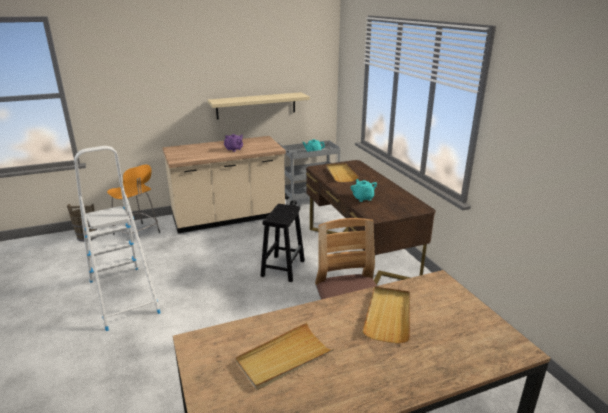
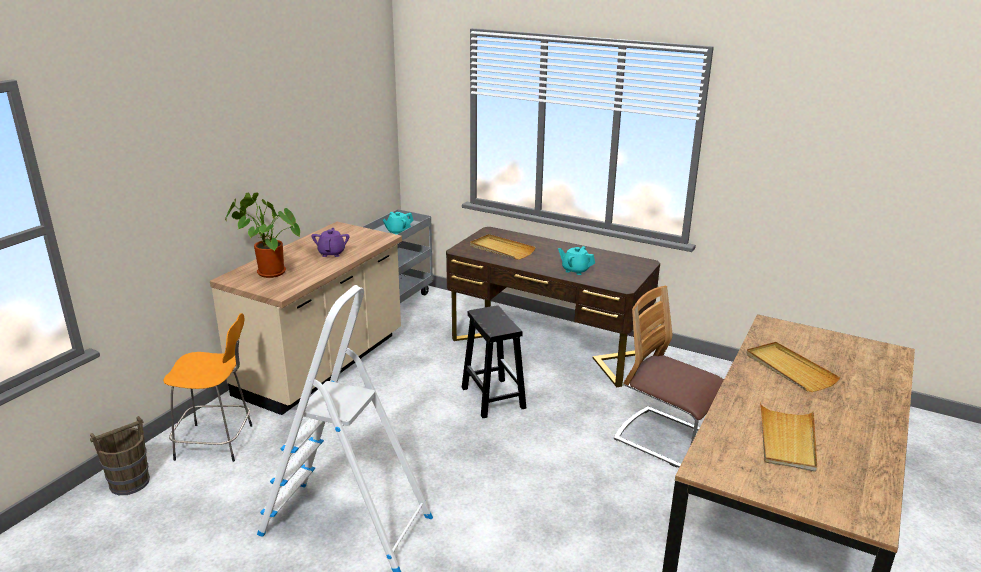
camera: 40 degrees left, 0 degrees up
beige shelf [208,92,310,119] -> none
none -> potted plant [225,192,300,278]

